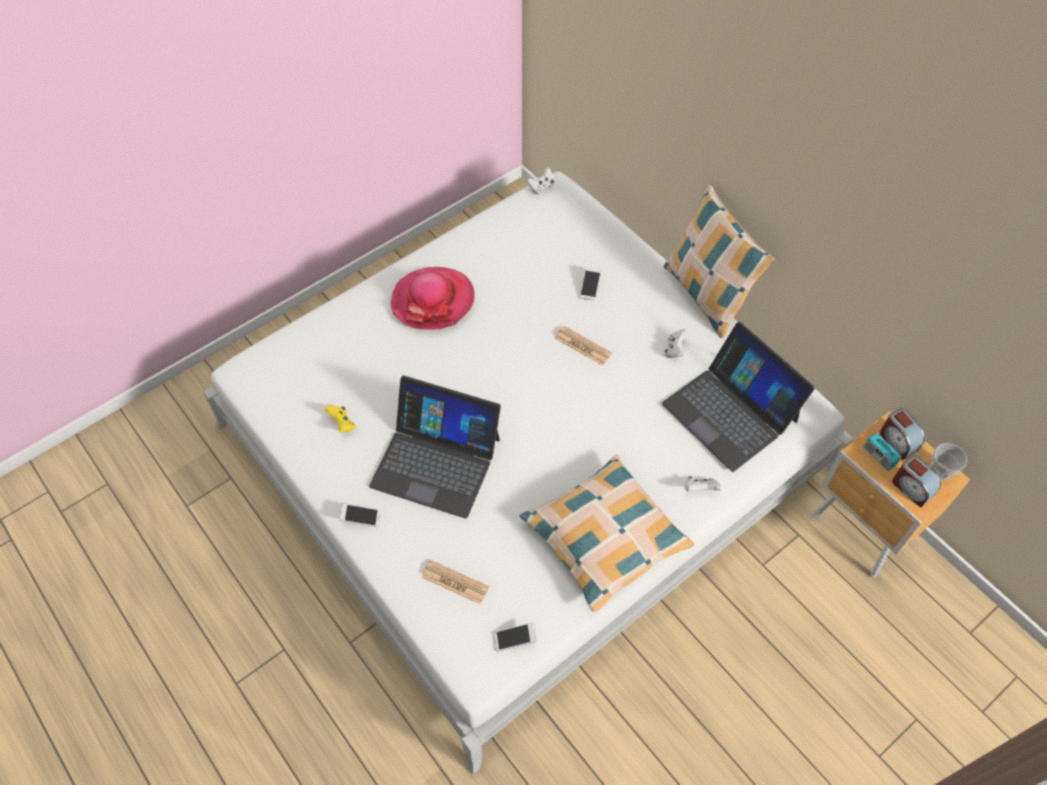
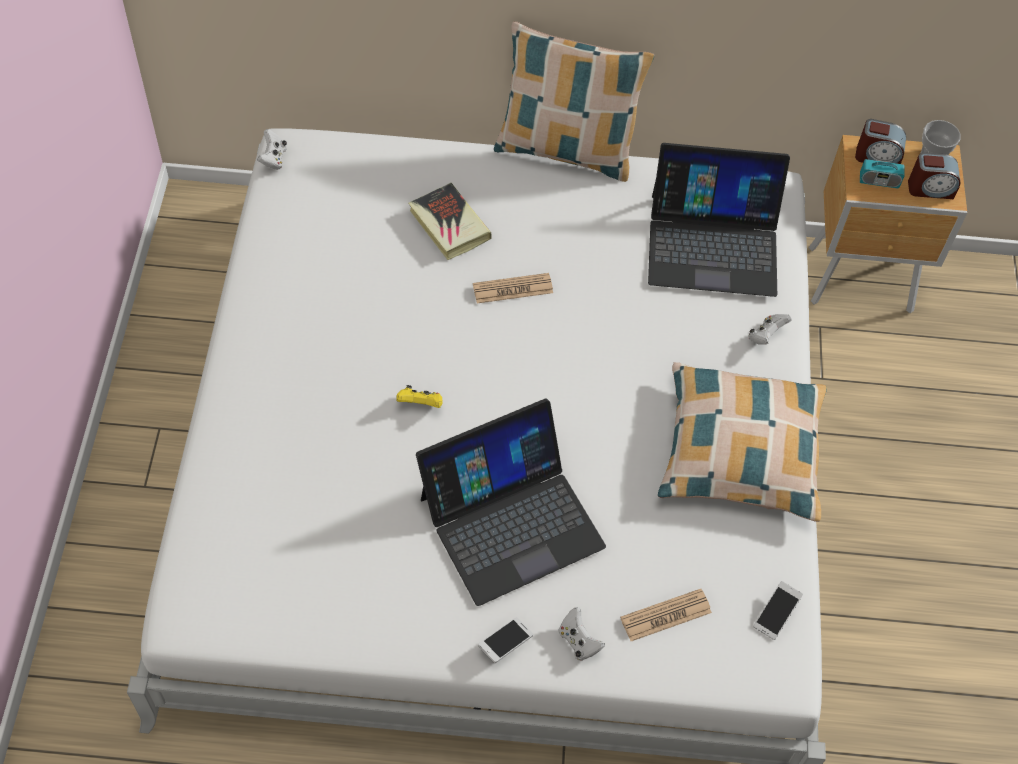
camera: 50 degrees left, 0 degrees up
yellow game controller [325,406,356,432] -> yellow game controller moved to [396,385,442,408]
hat [391,267,475,330] -> none
phone [580,267,601,301] -> book [408,183,492,260]
white game controller [665,329,688,358] -> white game controller moved to [559,607,605,661]

